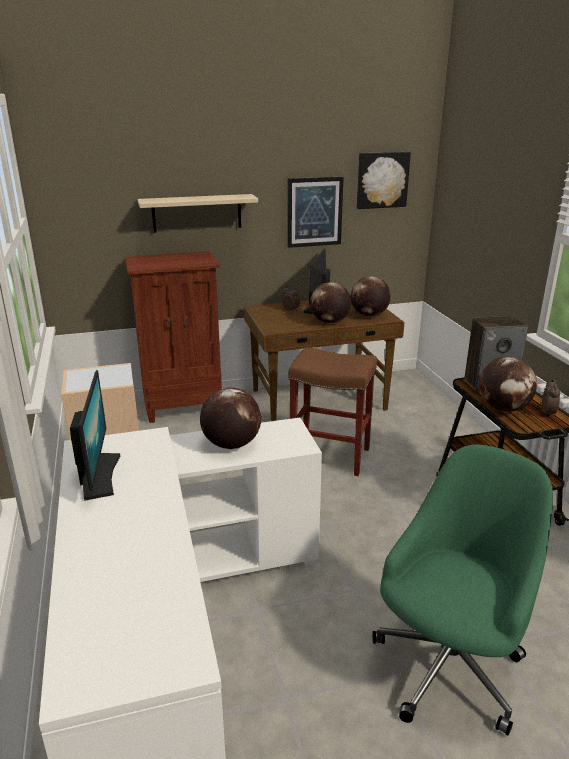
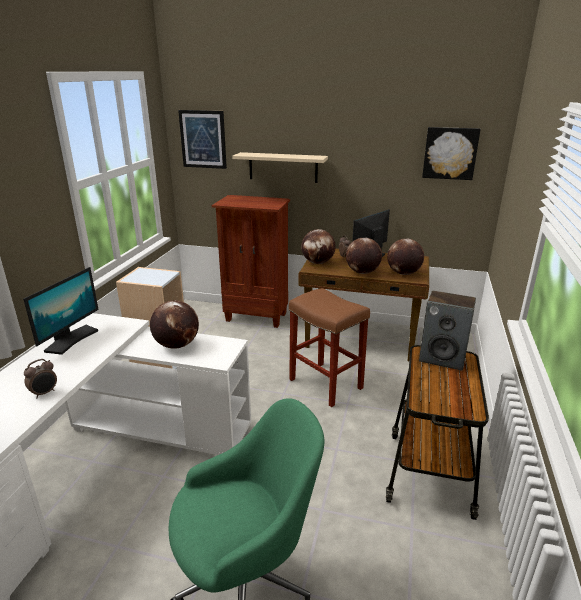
camera: 30 degrees right, 0 degrees up
picture [287,177,344,248] -> picture moved to [178,110,227,169]
globe [479,357,537,412] -> globe moved to [301,229,336,264]
alarm clock [542,379,560,418] -> alarm clock moved to [24,359,57,398]

